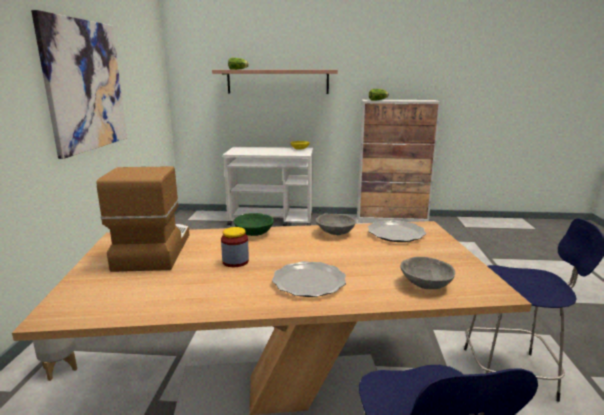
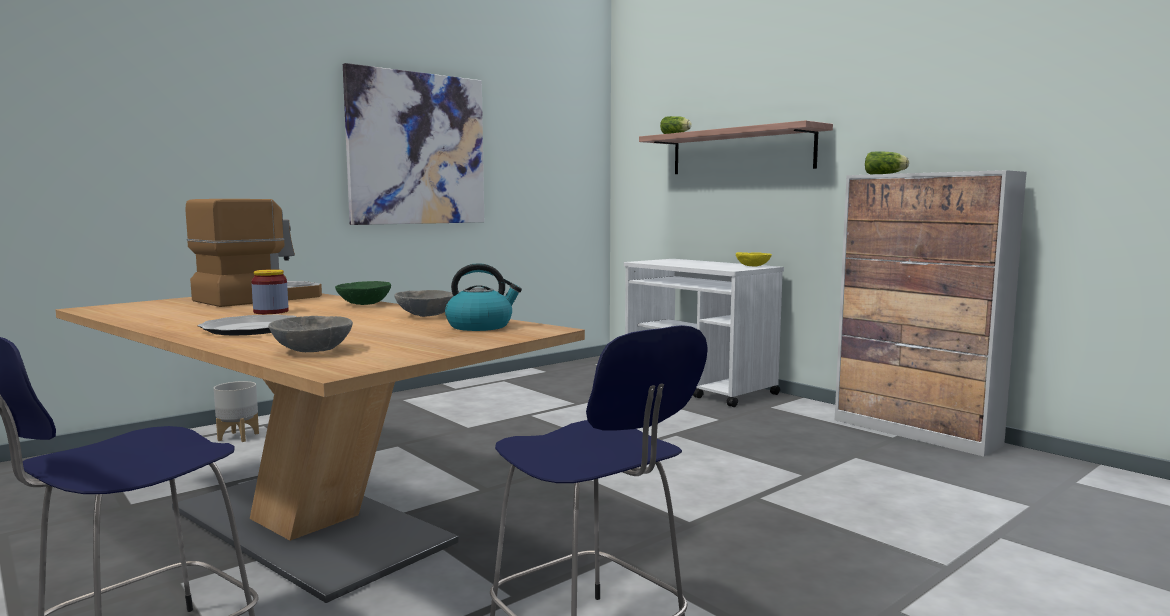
camera: 45 degrees right, 10 degrees down
plate [368,220,426,242] -> kettle [445,263,522,331]

